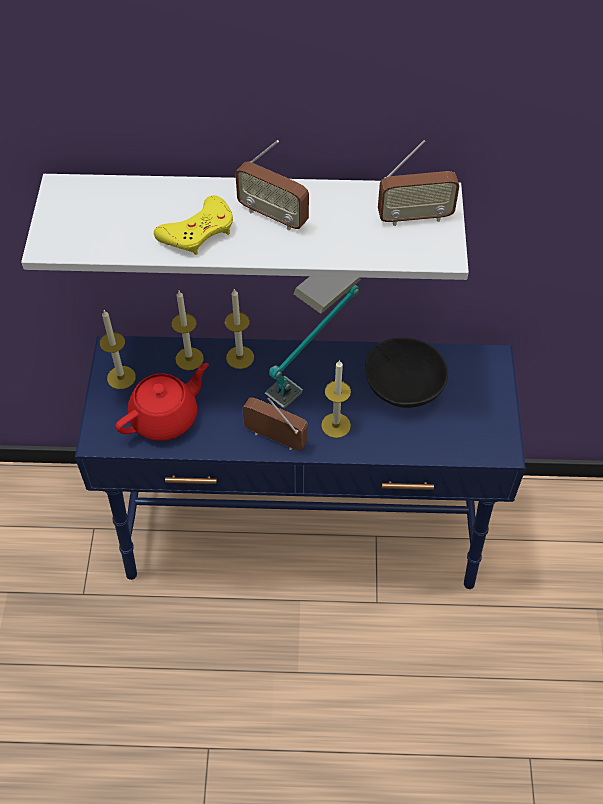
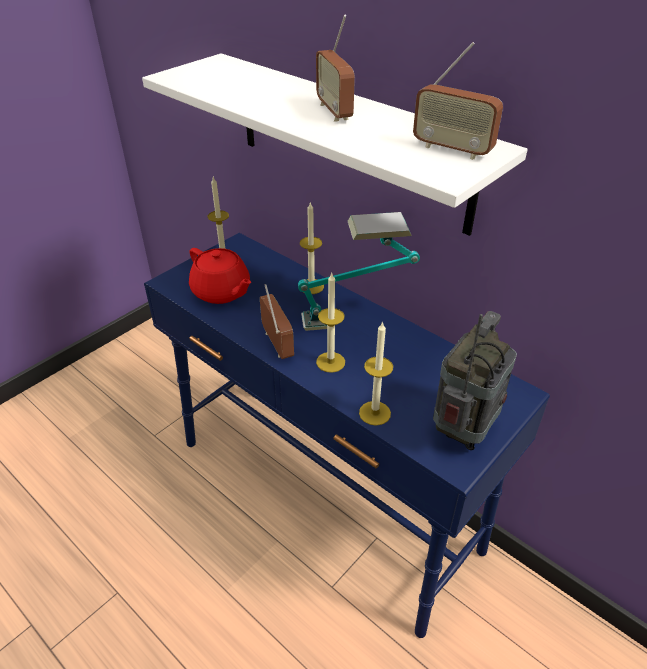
camera: 40 degrees right, 15 degrees down
red teapot [115,363,209,441] -> red teapot turned 45 degrees clockwise [189,248,251,304]
yellow game controller [154,195,233,255] -> none
candle [171,291,204,370] -> candle moved to [359,321,393,426]
black bowl [365,338,448,408] -> none
none -> radio [433,311,517,450]

